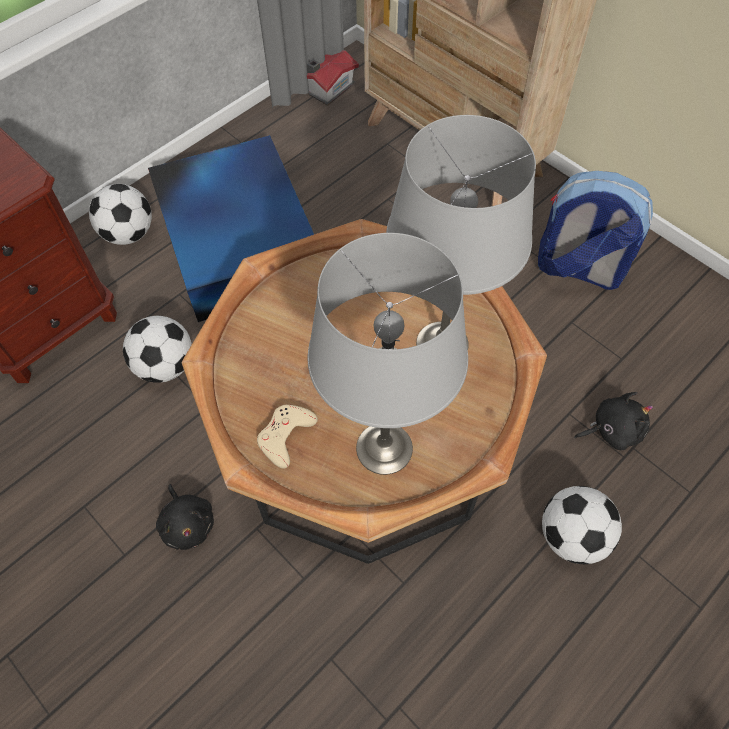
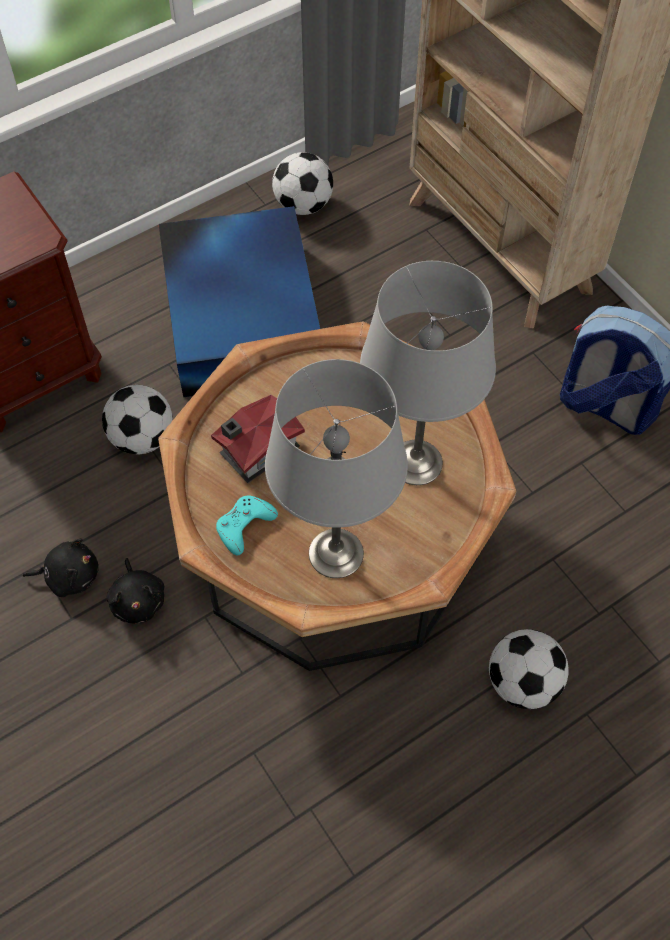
camera: 10 degrees right, 0 degrees up
football [89,184,152,245] -> football moved to [272,152,333,215]
beige game controller [257,405,318,469] -> turquoise game controller [216,495,278,556]
toy house [307,50,359,105] -> toy house moved to [211,395,305,483]
black plush toy [574,392,653,450] -> black plush toy moved to [23,539,99,597]

